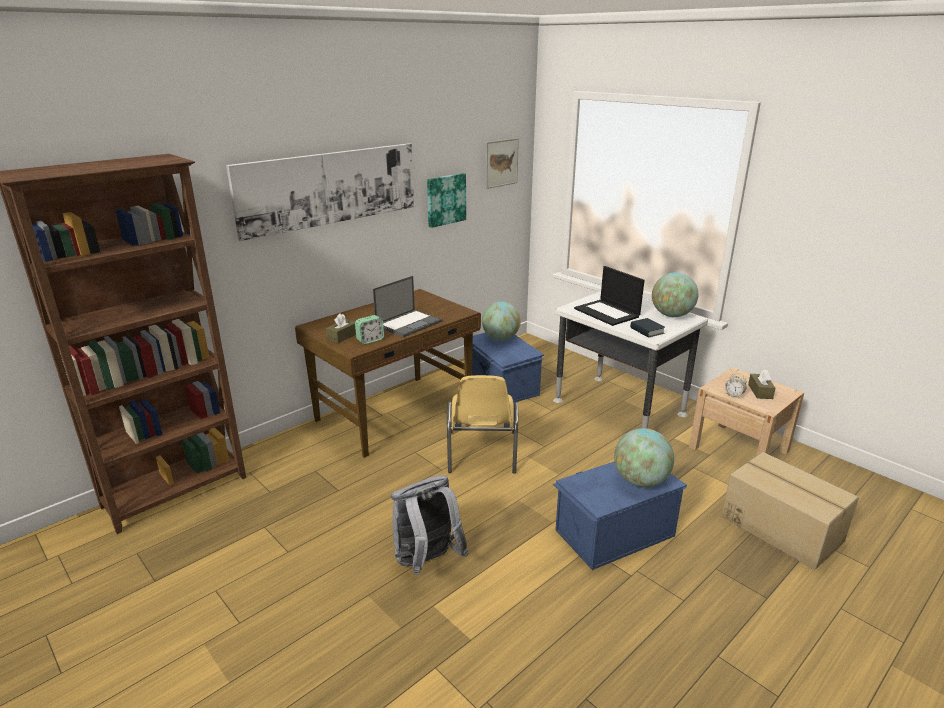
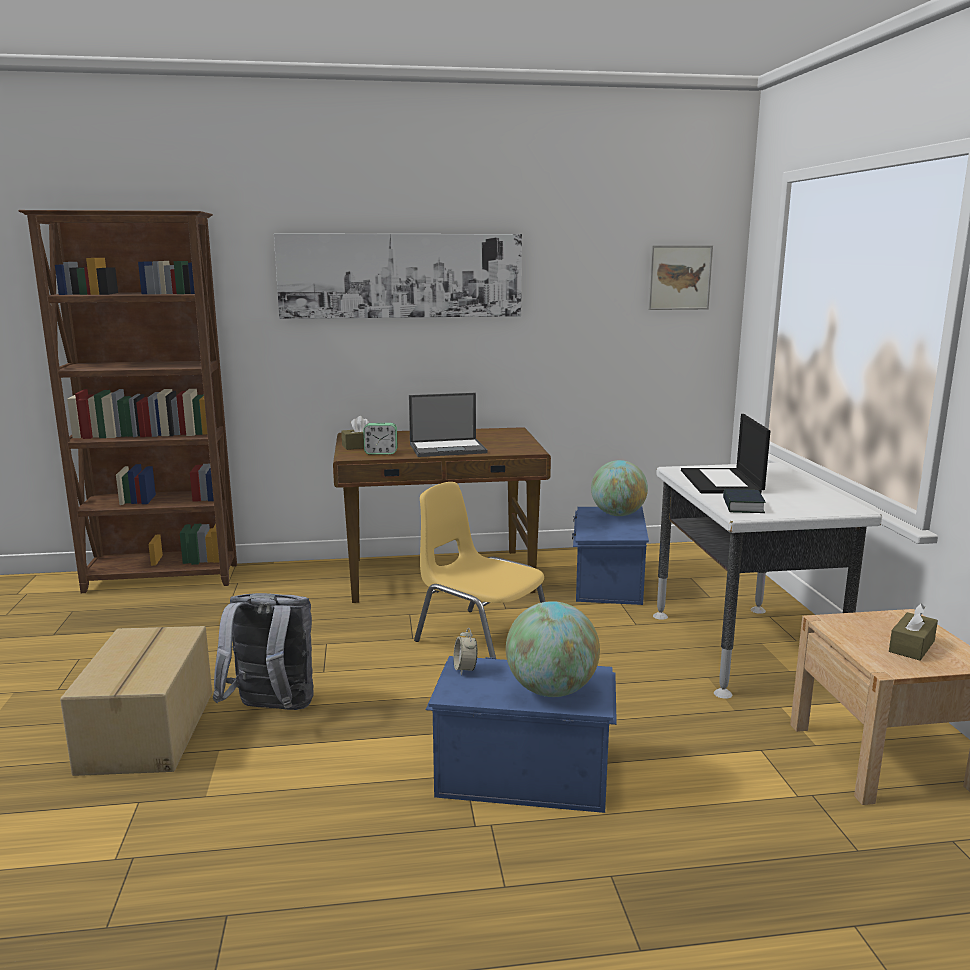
camera: 35 degrees right, 10 degrees down
picture [427,173,466,228] -> none
yellow chair [447,375,518,473] -> yellow chair turned 90 degrees clockwise [414,482,546,658]
globe [652,273,698,317] -> none
cardboard box [722,452,859,570] -> cardboard box moved to [60,626,212,776]
alarm clock [725,373,747,398] -> alarm clock moved to [453,627,477,675]

